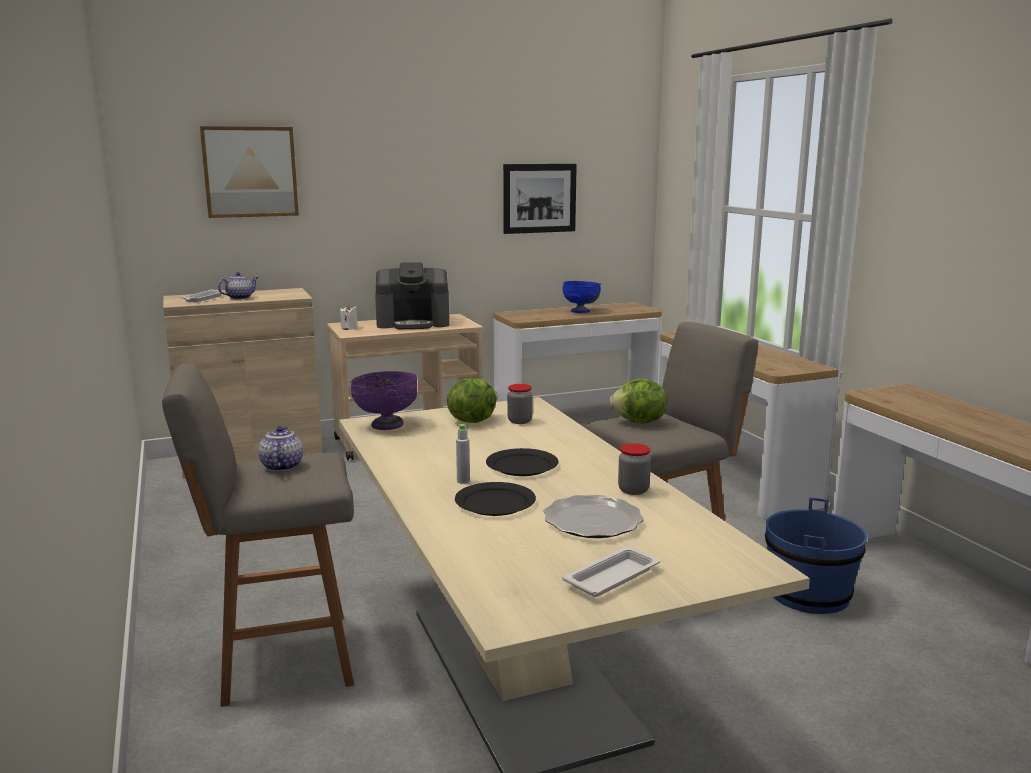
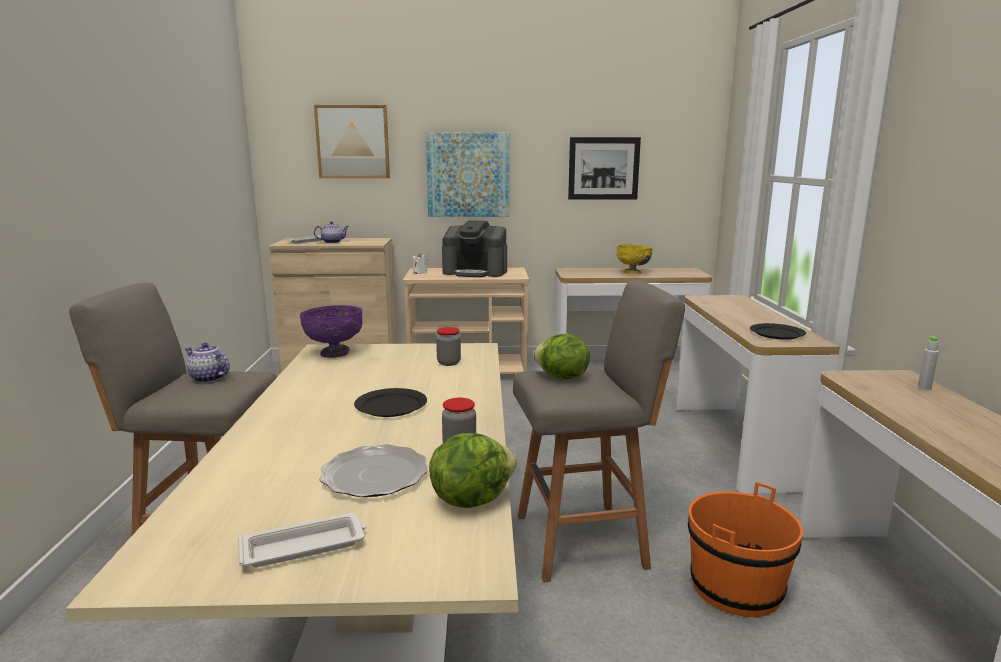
camera: 20 degrees right, 0 degrees up
teapot [258,426,303,471] -> teapot turned 75 degrees counterclockwise [185,343,230,383]
lettuce [447,378,497,423] -> lettuce moved to [429,433,517,508]
black plate [455,482,536,516] -> black plate moved to [750,323,806,340]
grey bottle [456,424,470,484] -> grey bottle moved to [918,336,939,390]
blue bowl [563,281,601,313] -> yellow bowl [617,244,653,274]
blue bucket [765,498,867,614] -> orange bucket [688,482,803,617]
none -> picture [426,132,509,217]

